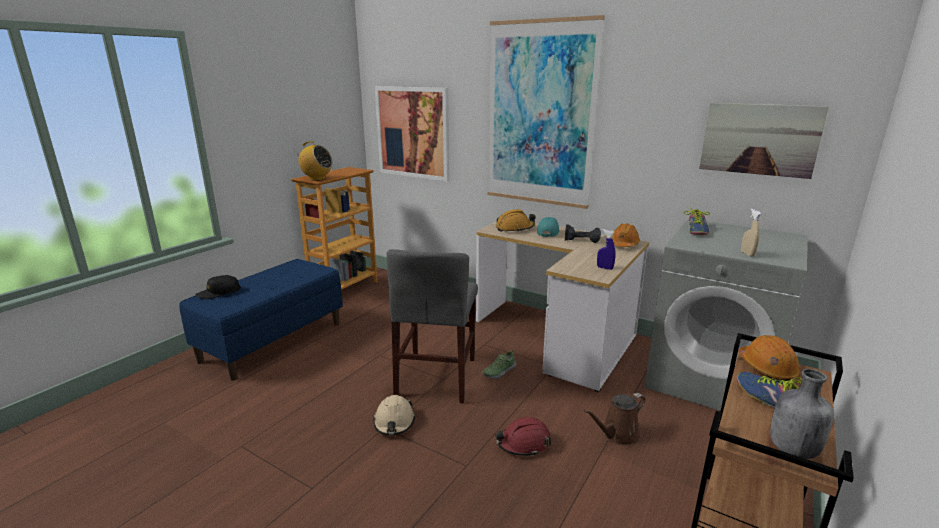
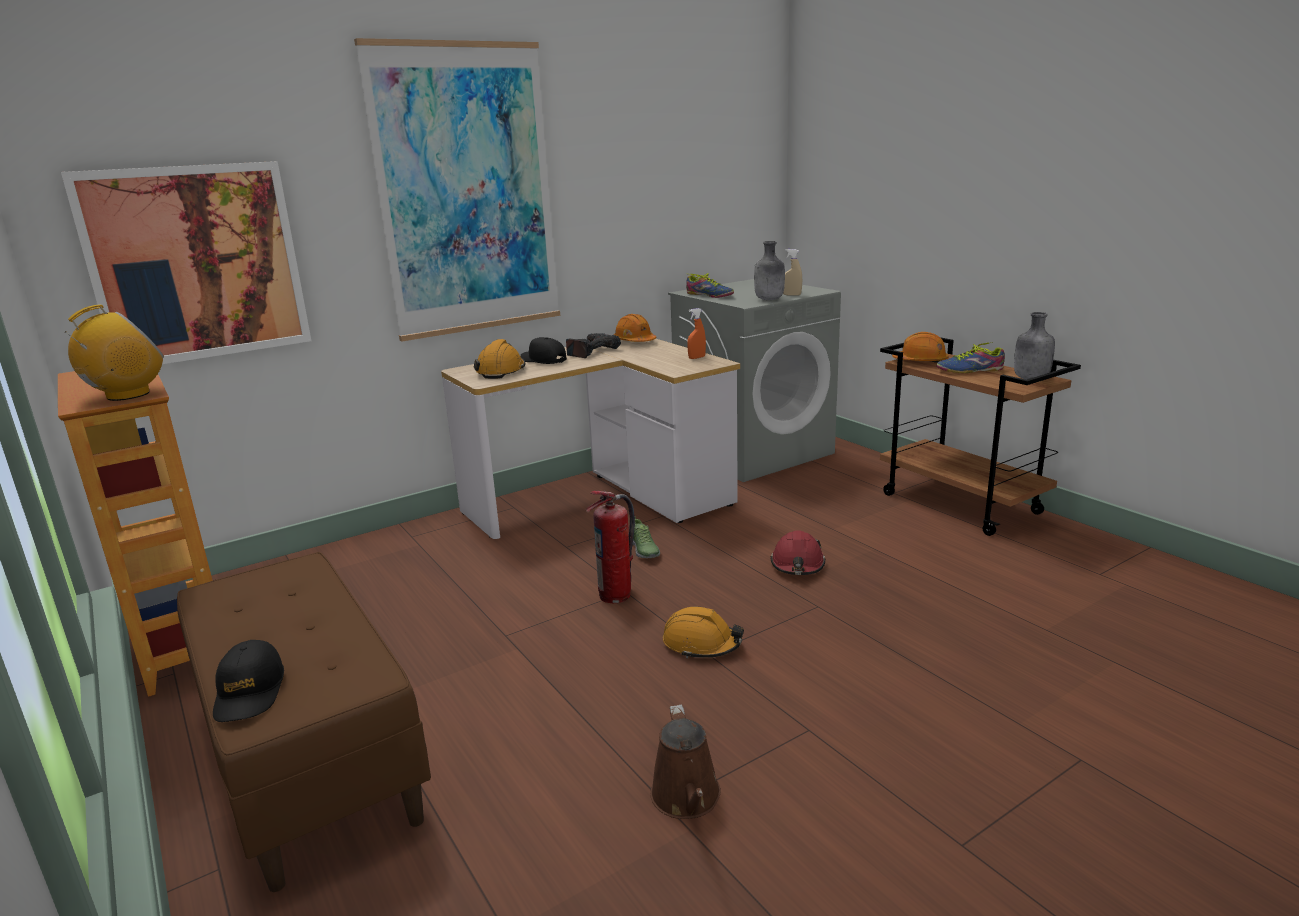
camera: 65 degrees left, 0 degrees up
blue bench [179,259,343,381] -> brown bench [177,552,431,892]
beige hard hat [373,395,415,435] -> orange hard hat [663,607,744,659]
grey chair [387,249,478,403] -> fire extinguisher [585,491,635,603]
turquoise cap [537,217,560,237] -> black cap [520,337,567,364]
brown watering can [584,393,646,445] -> brown watering can moved to [650,705,721,819]
blue spray bottle [597,229,616,270] -> orange spray bottle [687,308,706,359]
picture [699,103,829,179] -> none
none -> grey bottle [754,241,785,300]

